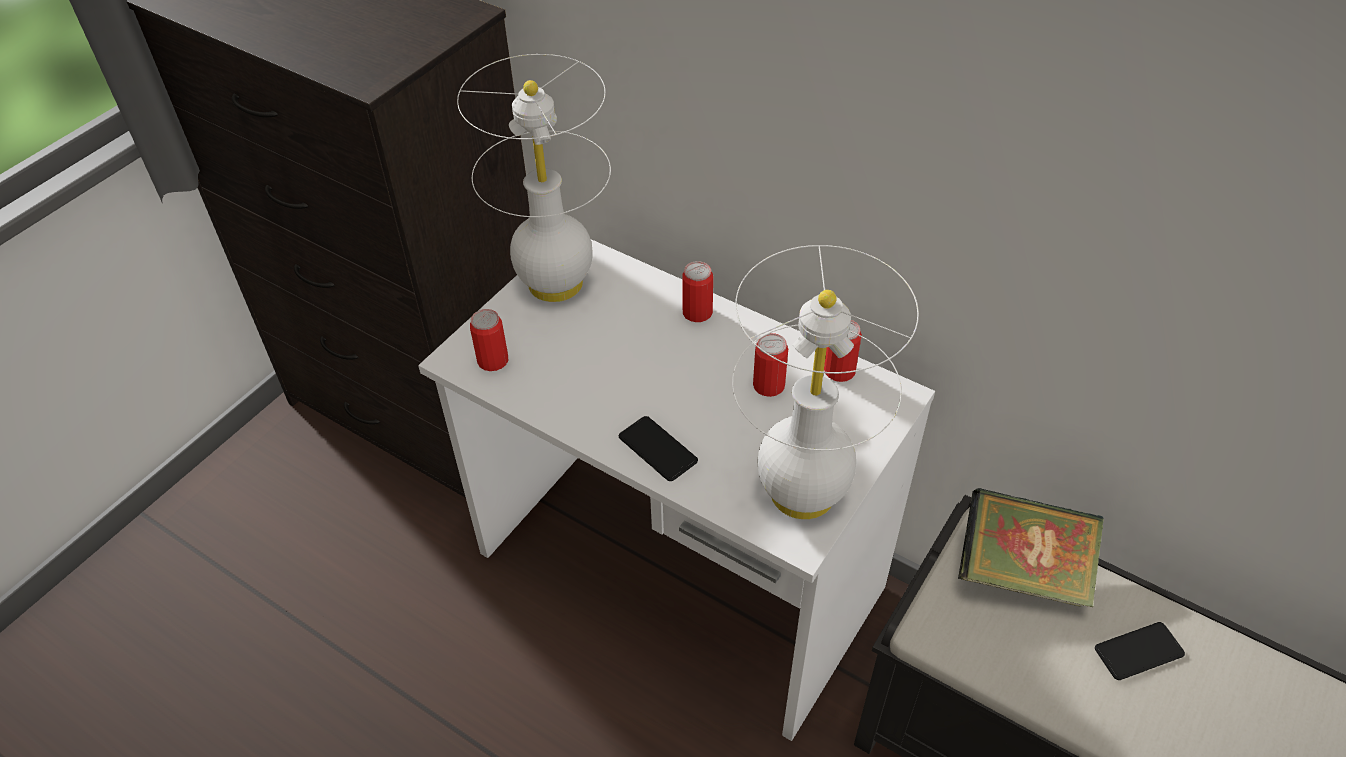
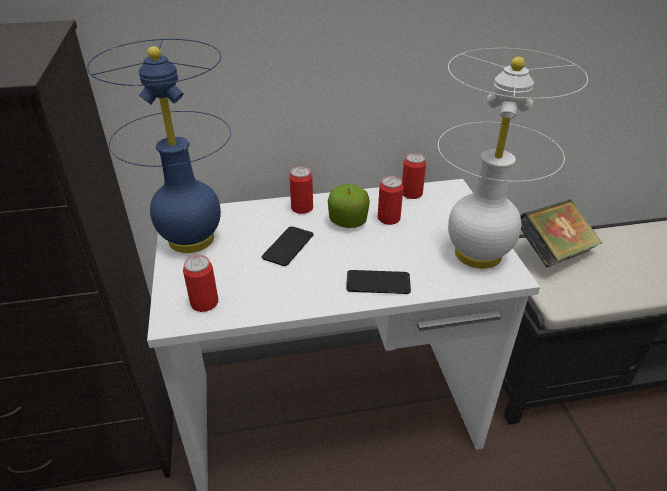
camera: 45 degrees left, 10 degrees down
white table lamp [457,54,611,302] -> blue table lamp [87,39,231,253]
phone [1095,622,1185,680] -> phone moved to [262,226,313,266]
none -> apple [328,184,370,228]

